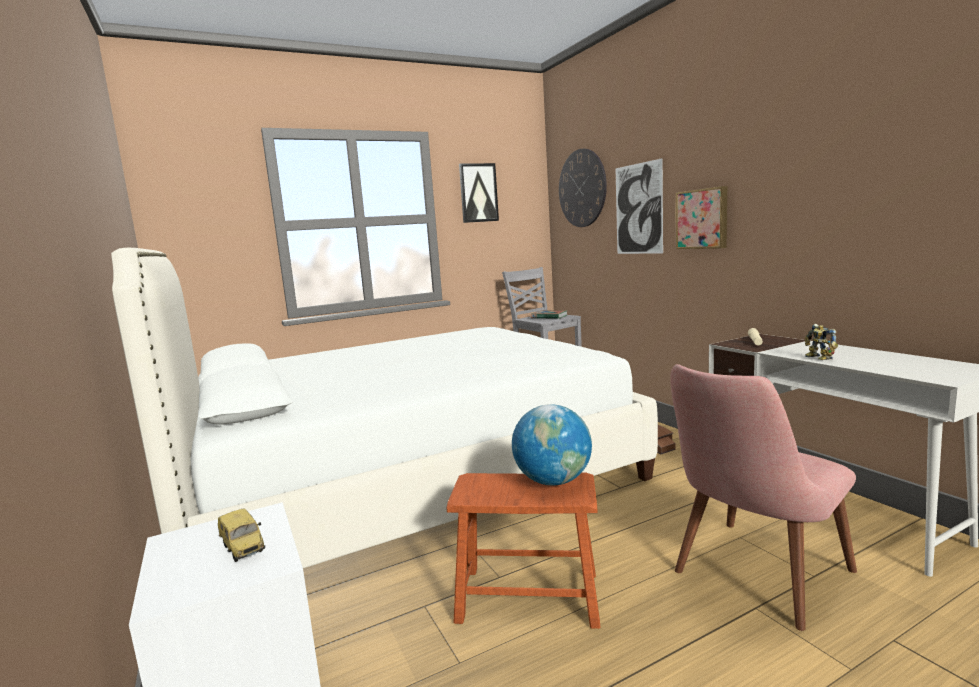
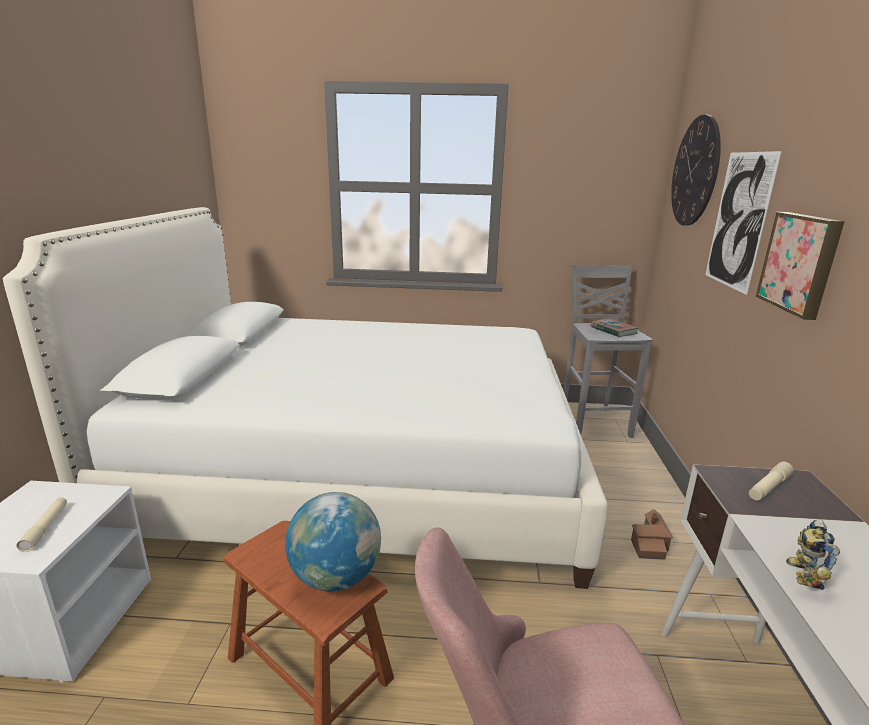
camera: 30 degrees right, 10 degrees up
toy car [218,508,265,562] -> beige flashlight [16,497,67,552]
picture [459,163,499,223] -> none

